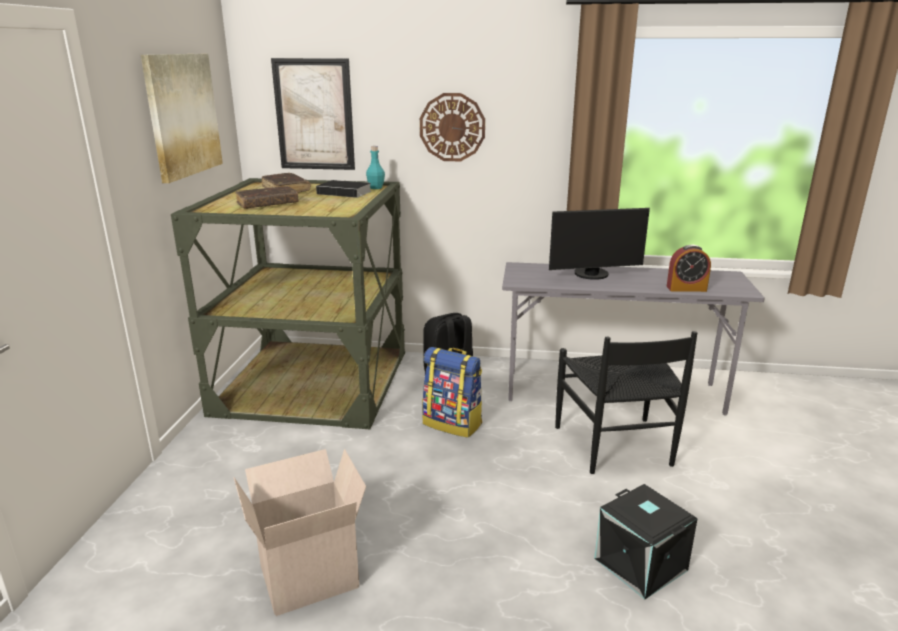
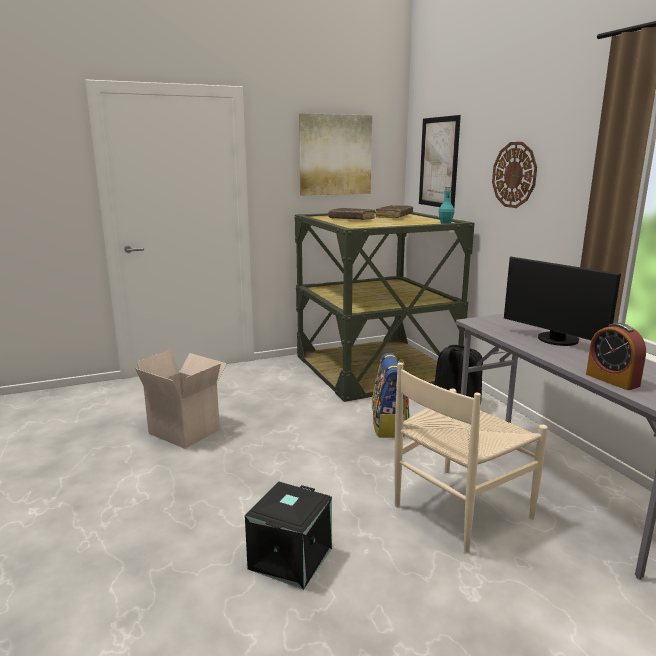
camera: 60 degrees right, 5 degrees down
book [316,180,372,198] -> none
black chair [555,331,697,474] -> beige chair [394,363,548,553]

